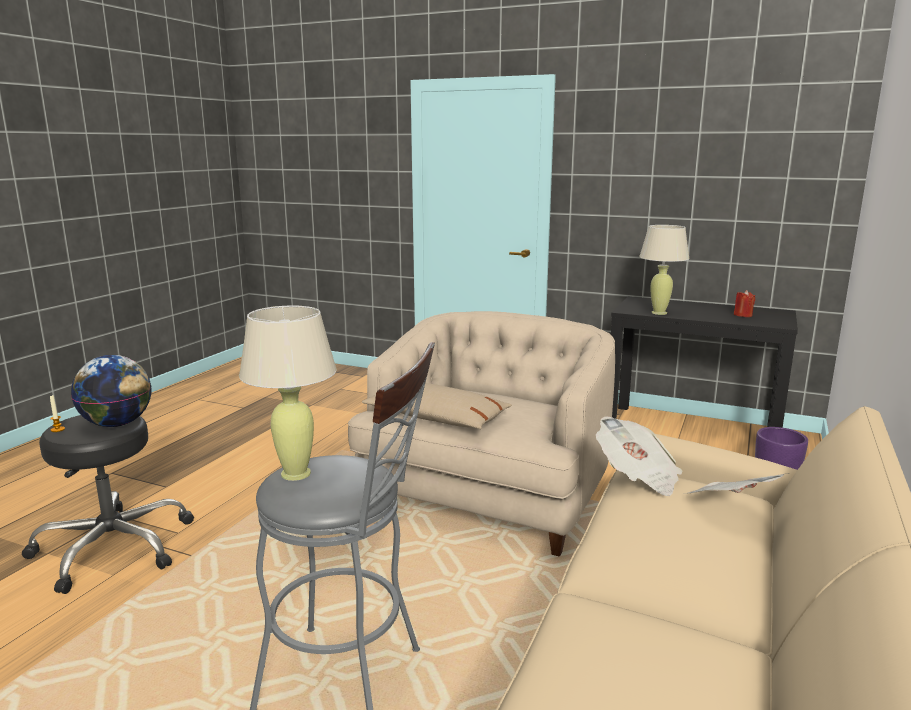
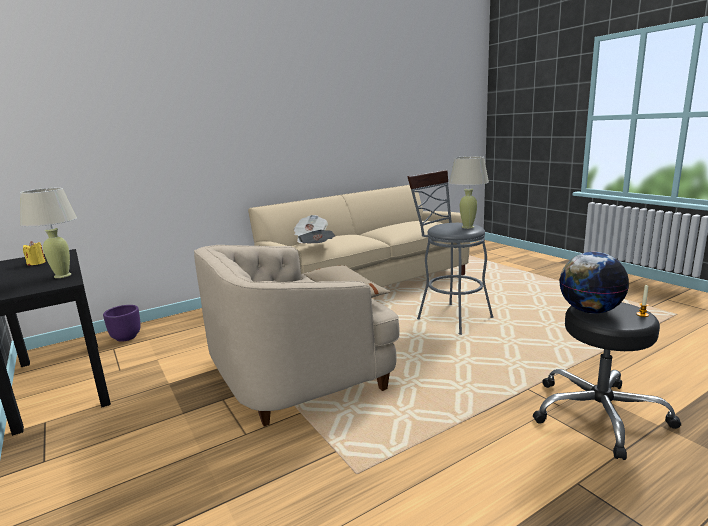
camera: 145 degrees left, 0 degrees up
red candle [734,290,755,317] -> yellow candle [23,241,46,265]

